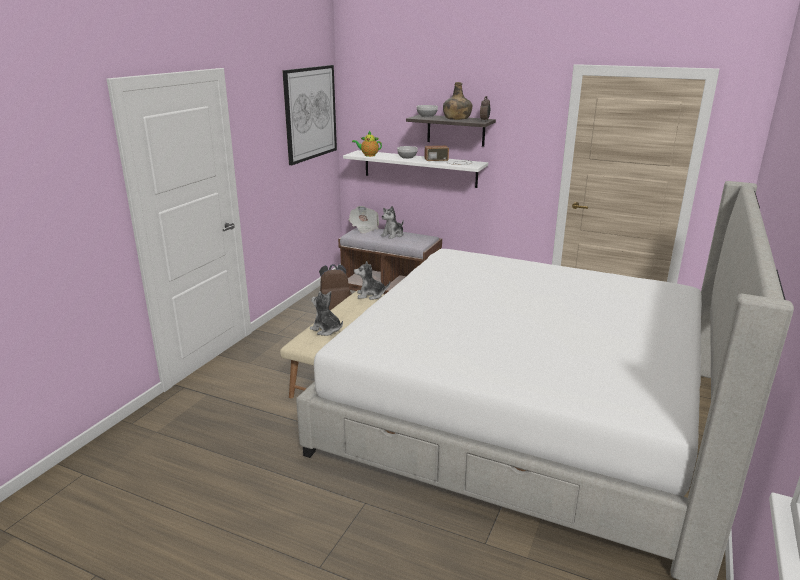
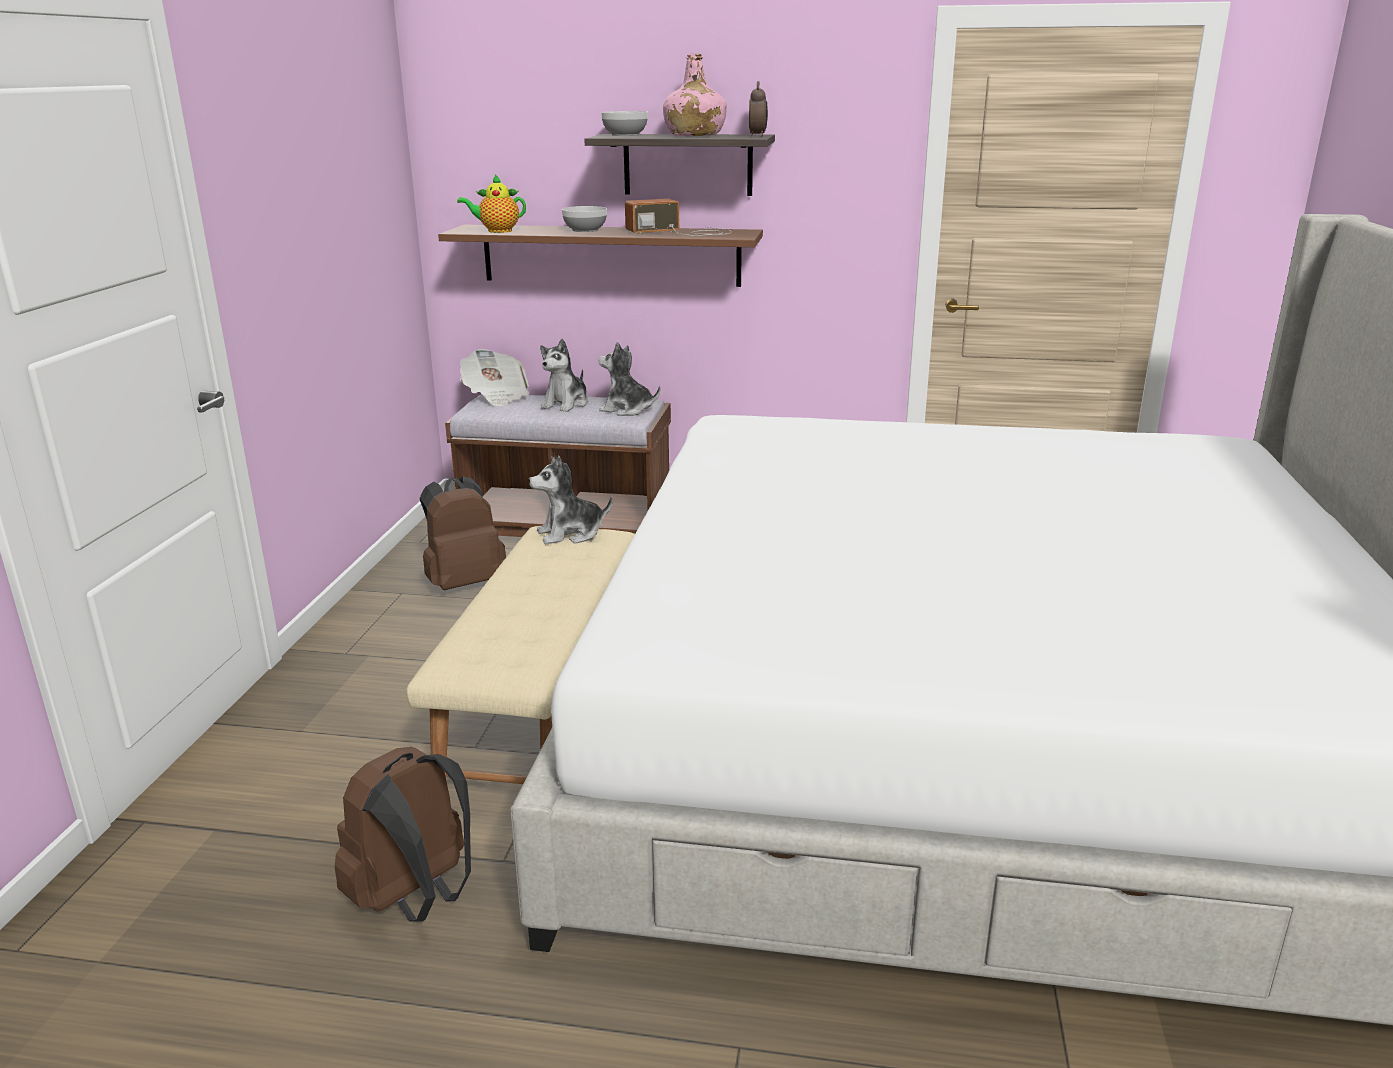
camera: 15 degrees left, 0 degrees up
picture [282,65,337,165] -> none
plush toy [310,291,343,336] -> plush toy moved to [598,342,660,416]
white shelf [343,150,488,188] -> brown shelf [438,225,763,287]
green bottle [443,82,472,120] -> pink bottle [663,53,727,136]
none -> brown backpack [335,747,471,922]

